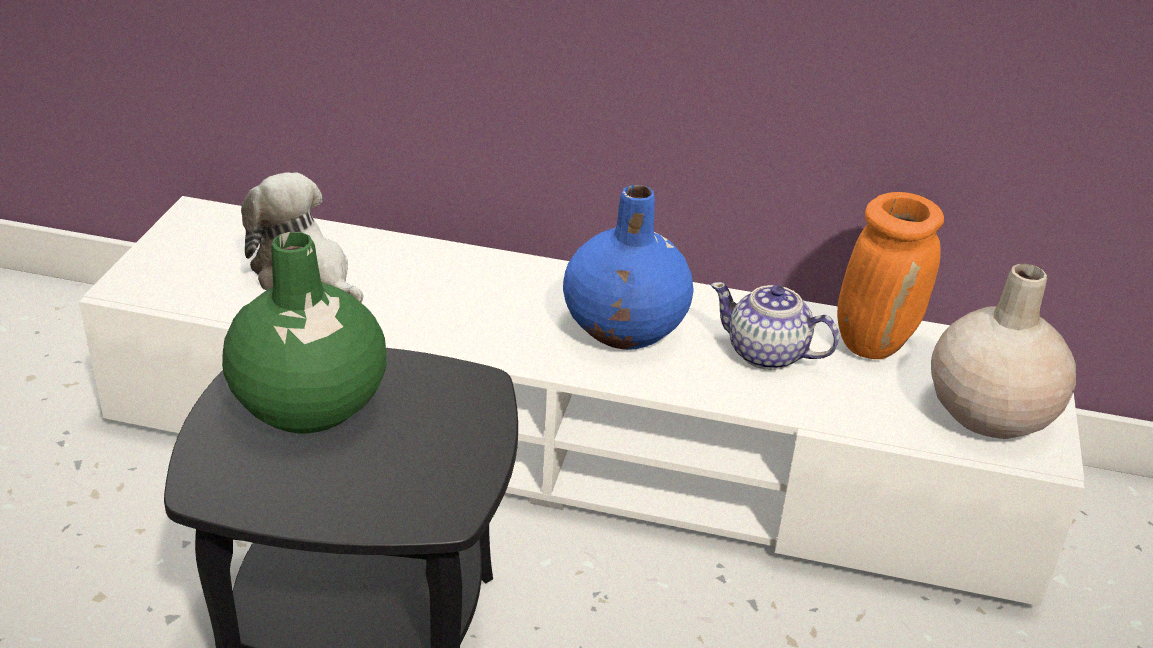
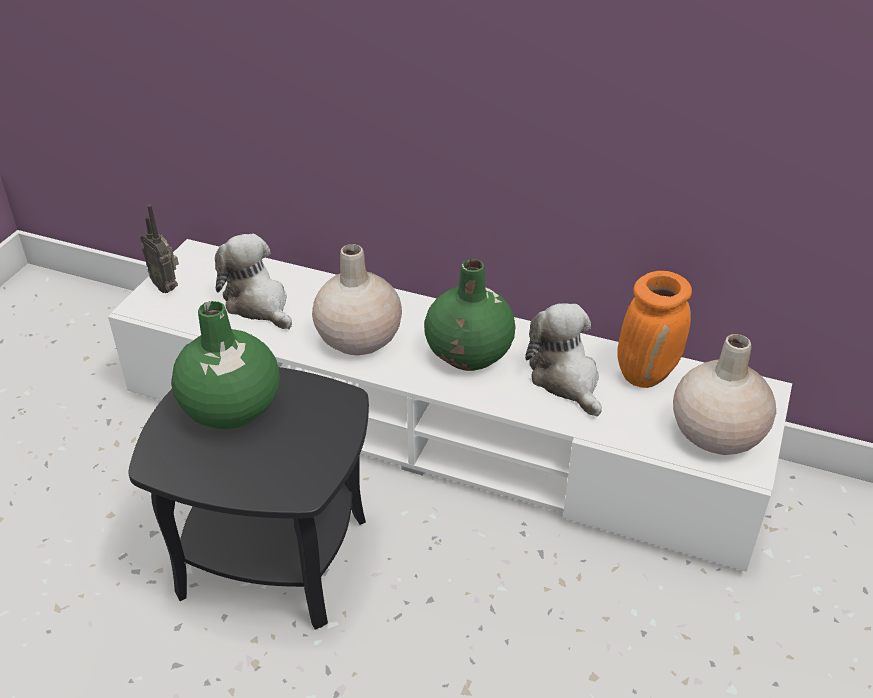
camera: 10 degrees right, 5 degrees up
blue vase [563,185,694,350] -> green vase [424,259,515,371]
teapot [711,282,839,370] -> plush toy [525,303,602,417]
none -> radio [140,204,179,293]
none -> beige vase [312,244,402,355]

